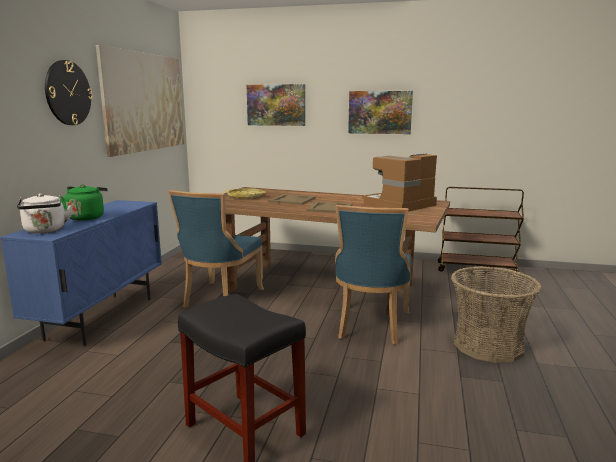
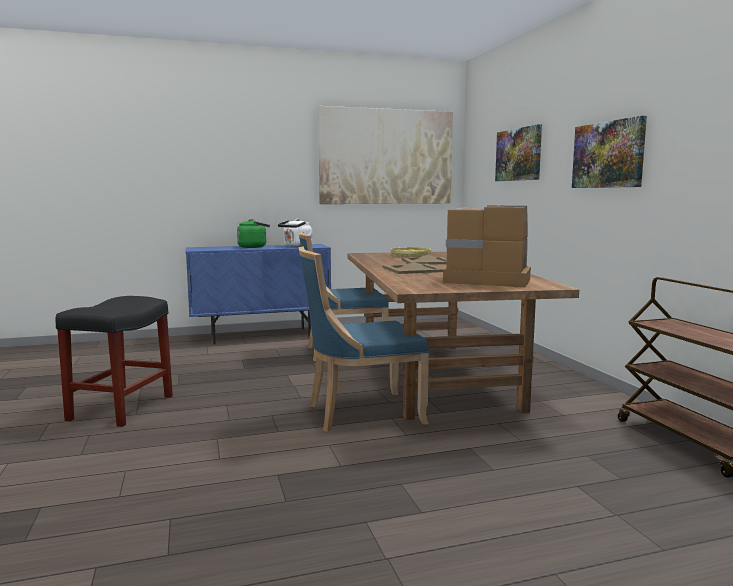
camera: 60 degrees right, 5 degrees down
white kettle [17,193,73,234] -> white kettle moved to [278,219,314,247]
wall clock [45,60,93,125] -> none
basket [451,266,542,363] -> none

